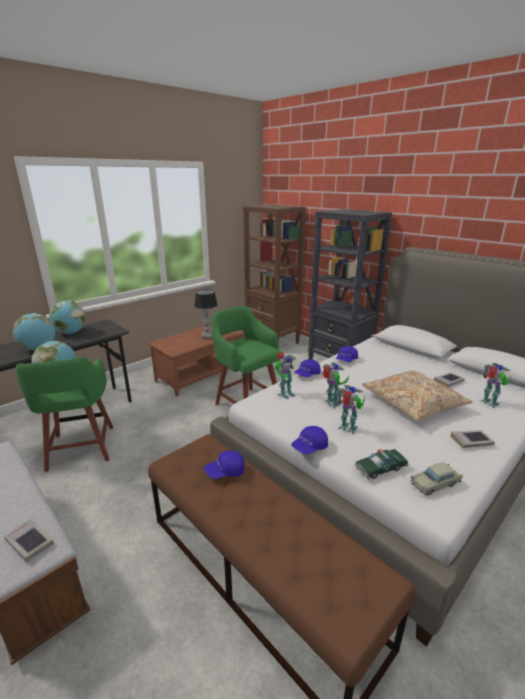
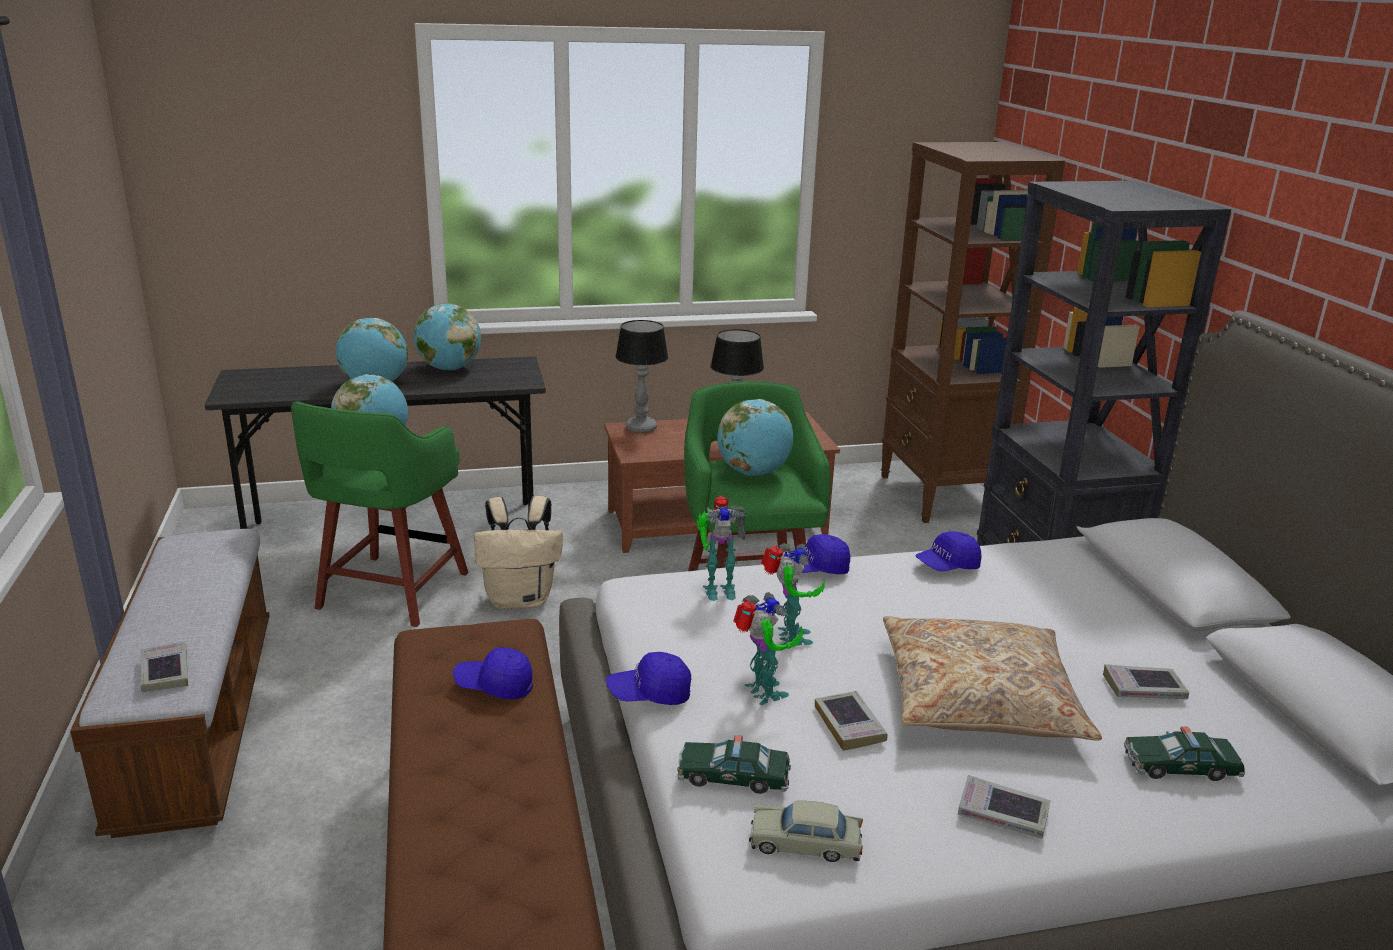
camera: 30 degrees right, 0 degrees up
toy robot [480,363,511,408] -> toy car [1124,726,1246,781]
none -> beige backpack [474,496,563,609]
none -> table lamp [615,320,668,433]
none -> globe [717,399,794,476]
none -> book [815,691,888,751]

